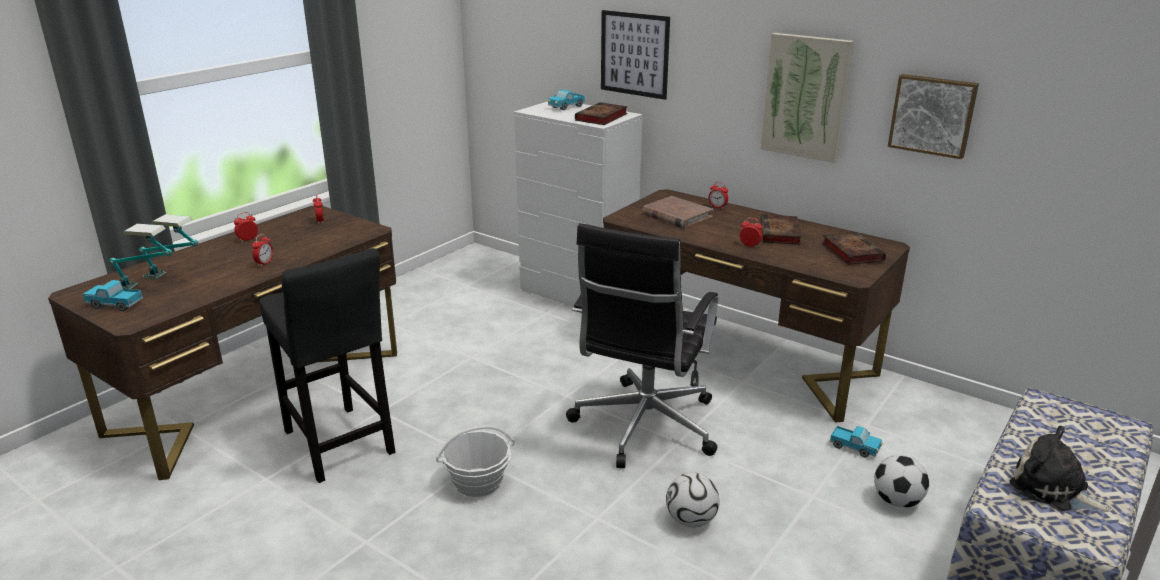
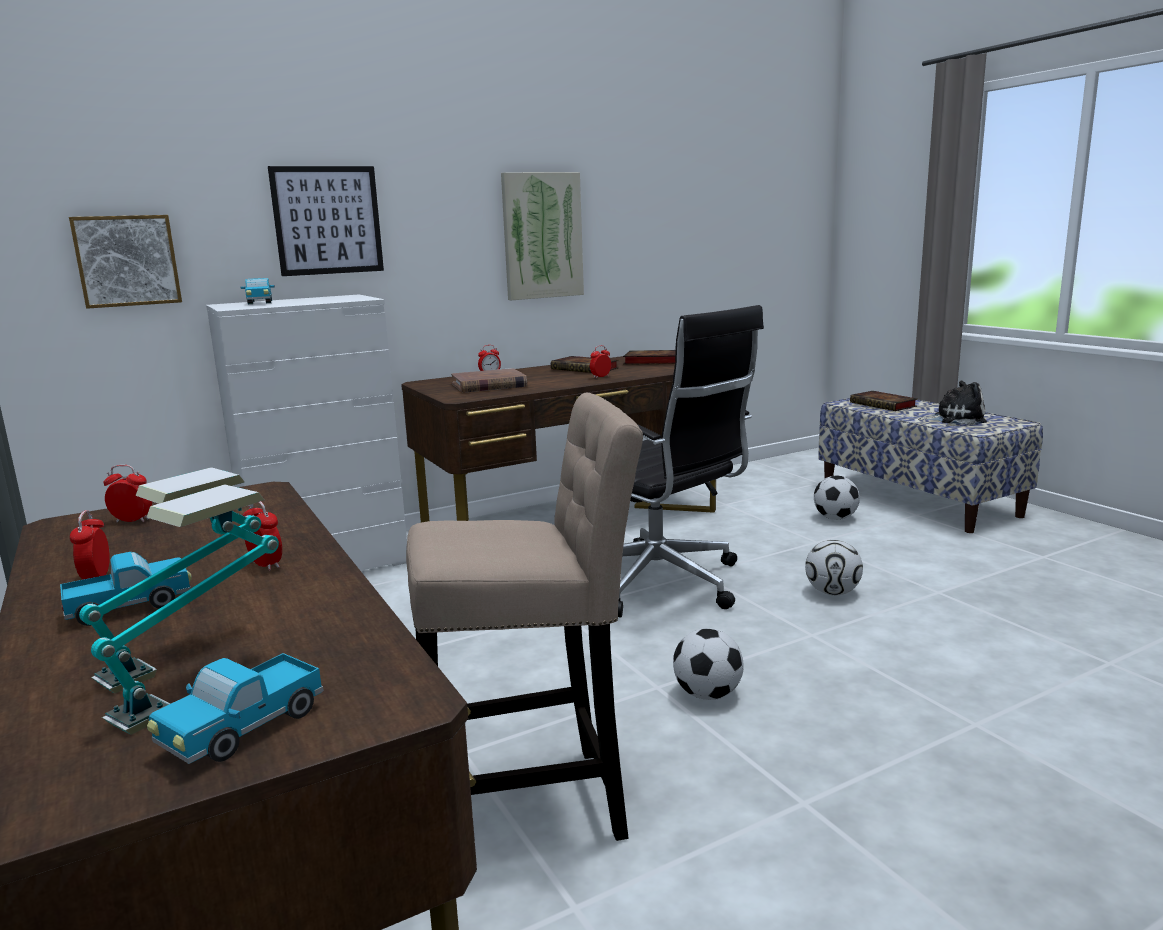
camera: 65 degrees left, 10 degrees down
black stool [260,248,395,483] -> beige stool [406,392,643,841]
basket [436,425,515,497] -> football [673,628,744,700]
book [575,102,628,125] -> book moved to [850,391,917,411]
toy truck [830,426,883,457] -> toy truck moved to [60,552,192,626]
picture [888,74,979,159] -> picture moved to [69,215,182,309]
plush toy [1010,426,1113,512] -> plush toy turned 150 degrees counterclockwise [918,381,987,425]

